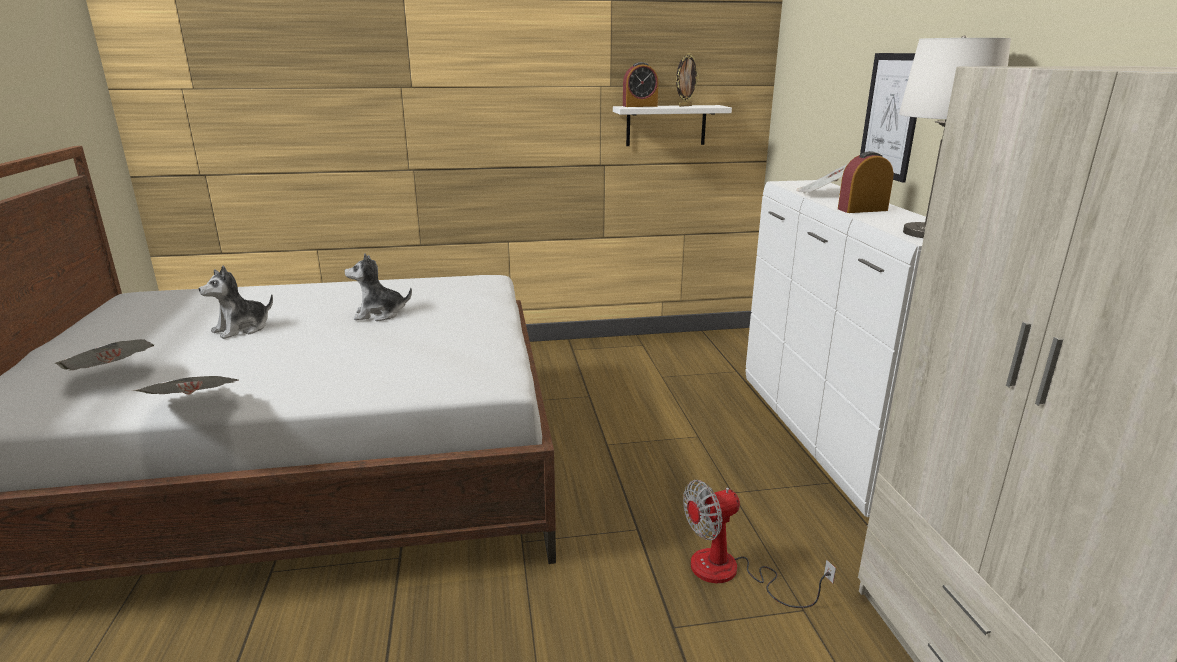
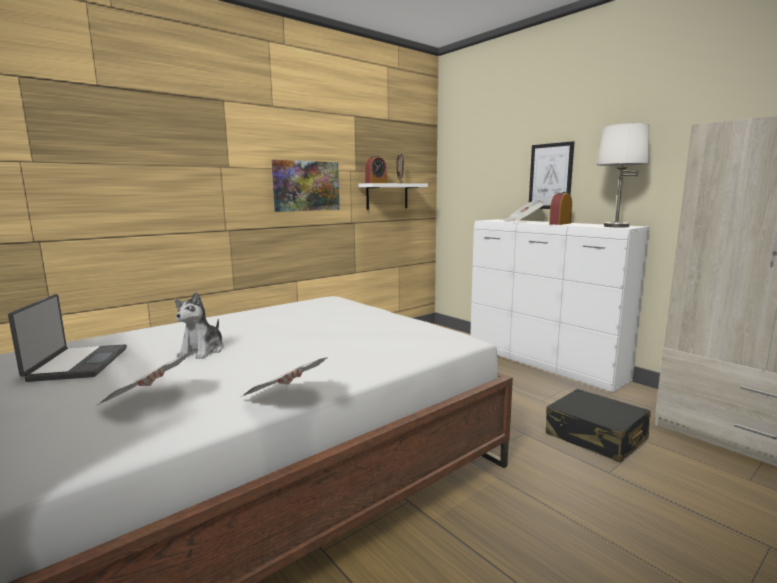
camera: 30 degrees left, 10 degrees down
plush toy [345,253,412,321] -> none
fan [683,480,836,608] -> black suitcase [546,389,651,463]
none -> laptop [8,294,127,382]
none -> picture [272,160,340,212]

